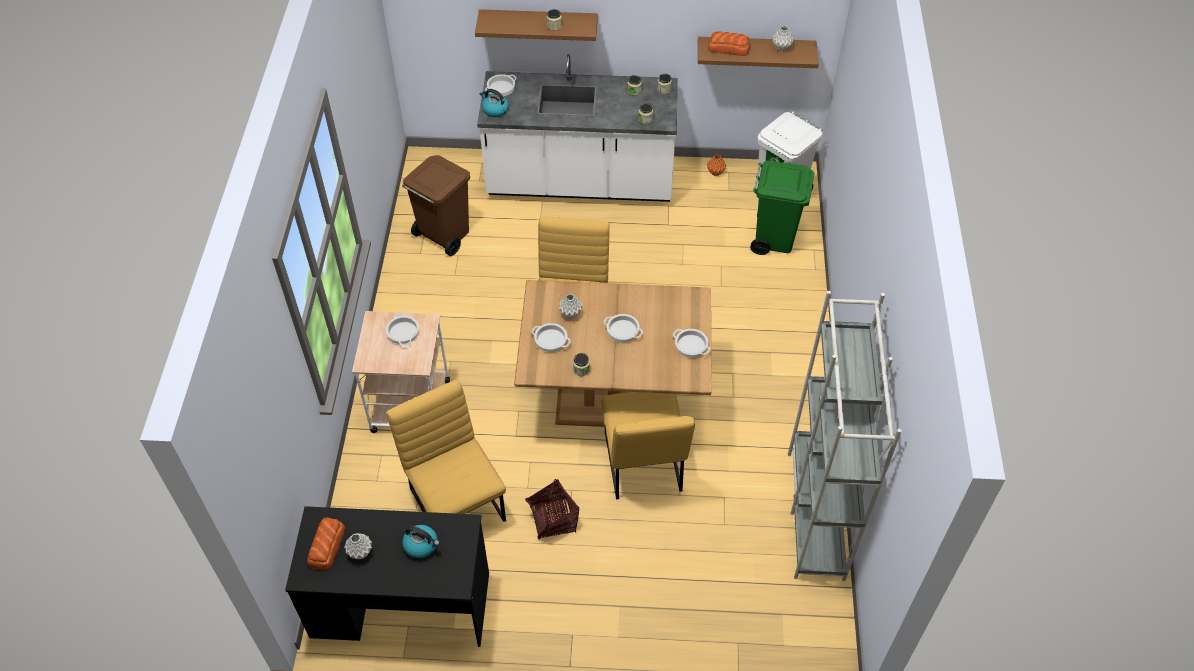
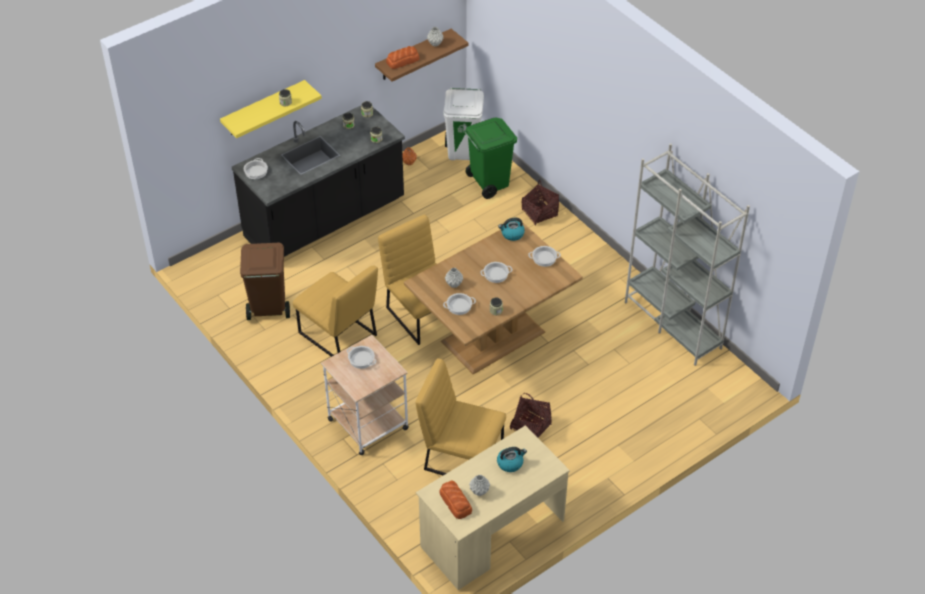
camera: 40 degrees left, 5 degrees down
black desk [285,506,489,647] -> beige desk [416,425,570,590]
brown shelf [475,9,598,41] -> yellow shelf [220,80,322,138]
white counter [477,54,678,202] -> black counter [232,105,405,257]
kettle [480,89,509,117] -> kettle moved to [498,218,525,241]
yellow chair [601,392,695,499] -> yellow chair moved to [293,265,378,357]
none -> basket [521,180,559,225]

